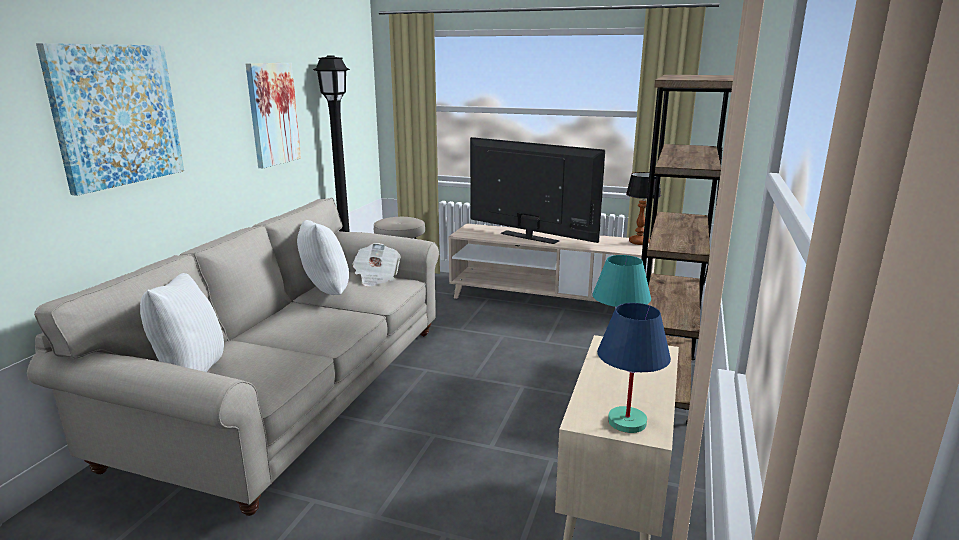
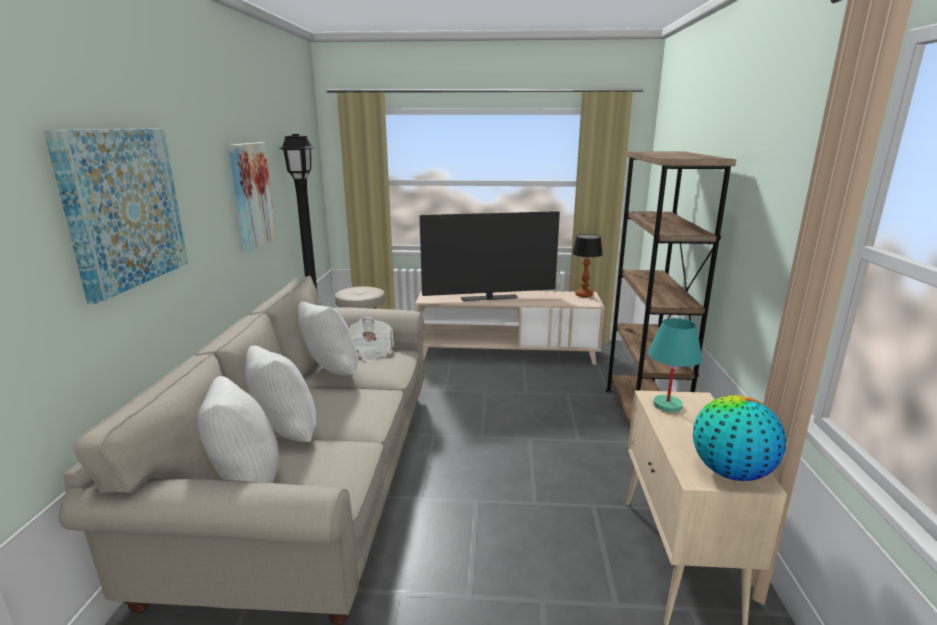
camera: 15 degrees left, 0 degrees up
television [470,137,605,244] -> television turned 150 degrees clockwise [420,211,560,301]
blue table lamp [597,303,671,433] -> globe [693,395,786,481]
none -> white pillow [245,346,316,442]

